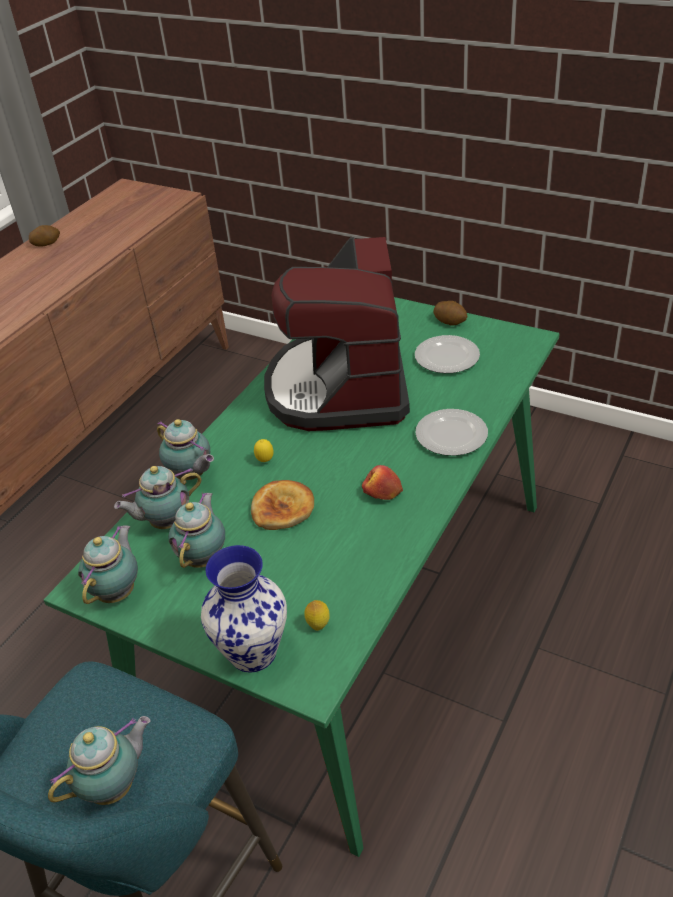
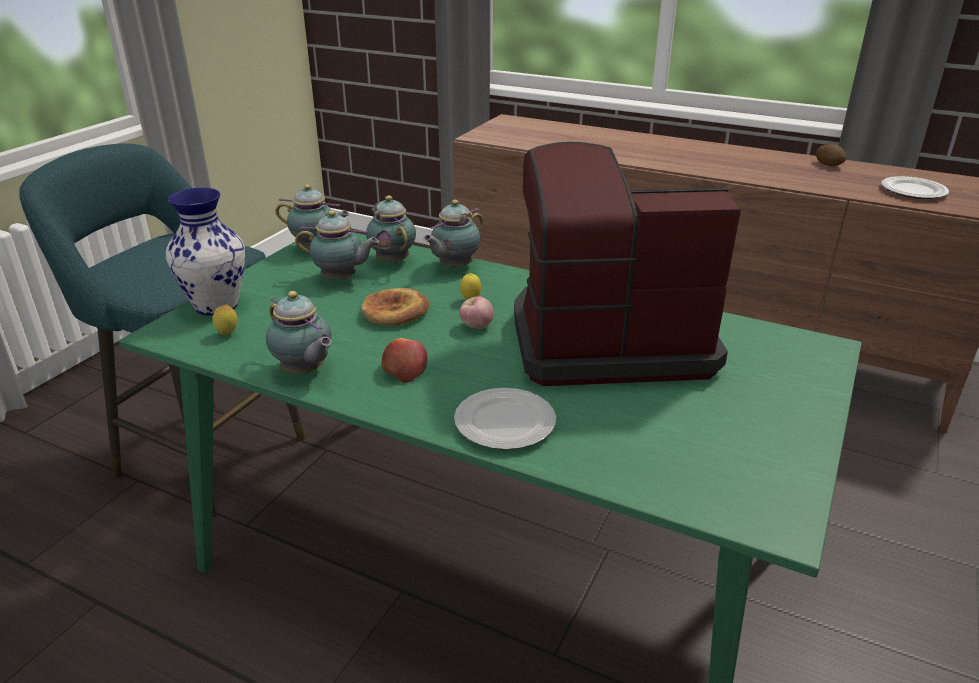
camera: 85 degrees right, 10 degrees down
teapot [48,716,151,805] -> teapot moved to [266,291,332,373]
plate [415,335,480,373] -> plate moved to [881,176,949,199]
potato [434,301,467,326] -> none
none -> apple [459,296,494,329]

